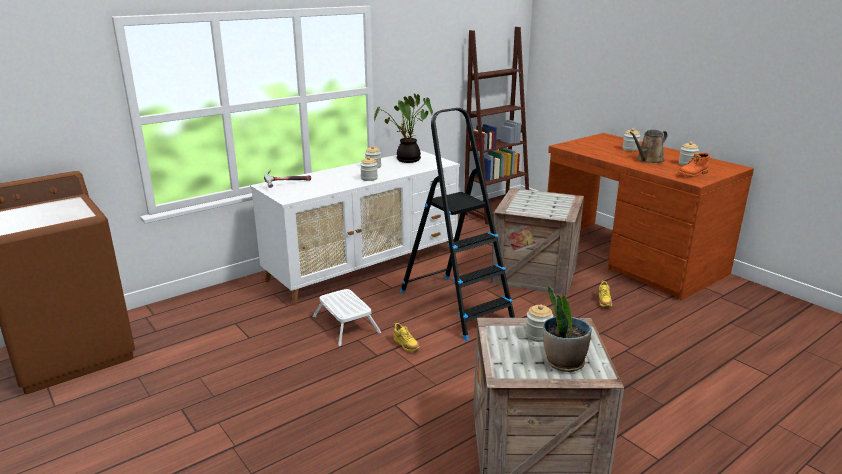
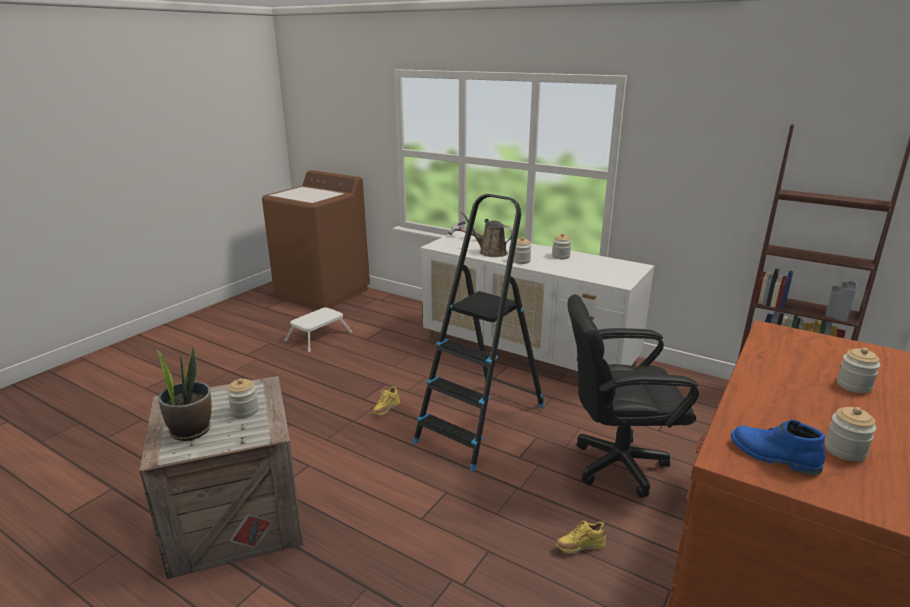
camera: 70 degrees right, 0 degrees up
white step ladder [312,289,381,346] -> white step ladder moved to [284,307,352,352]
potted plant [374,93,433,163] -> none
crate [490,188,584,295] -> black office chair [568,295,699,498]
brown watering can [630,130,668,163] -> brown watering can moved to [460,211,513,257]
orange boot [678,153,710,177] -> blue boot [731,420,825,475]

